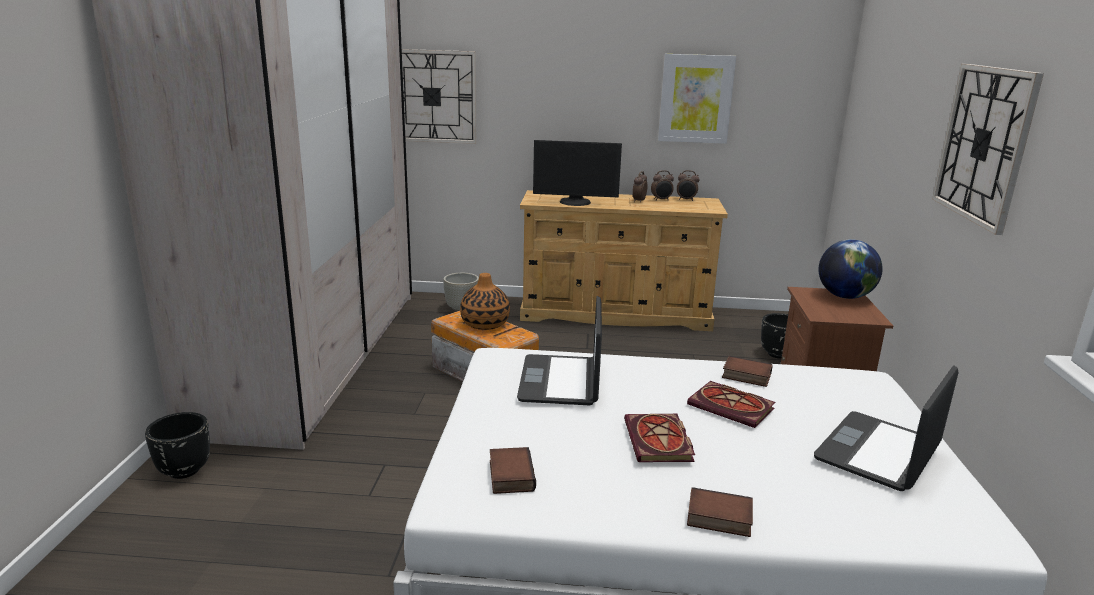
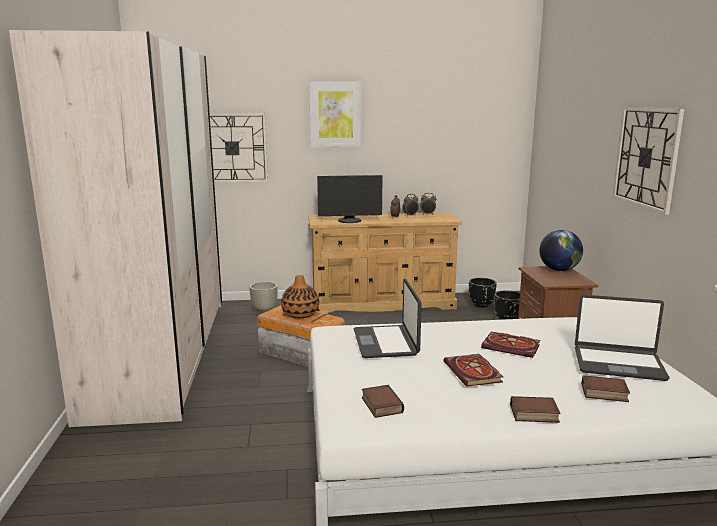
camera: 10 degrees left, 5 degrees down
black planter [145,412,210,479] -> black planter moved to [469,278,497,308]
picture [658,54,736,144] -> picture moved to [309,82,362,147]
book [722,356,773,387] -> book moved to [582,375,630,402]
laptop [814,365,959,491] -> laptop turned 105 degrees counterclockwise [575,295,670,381]

